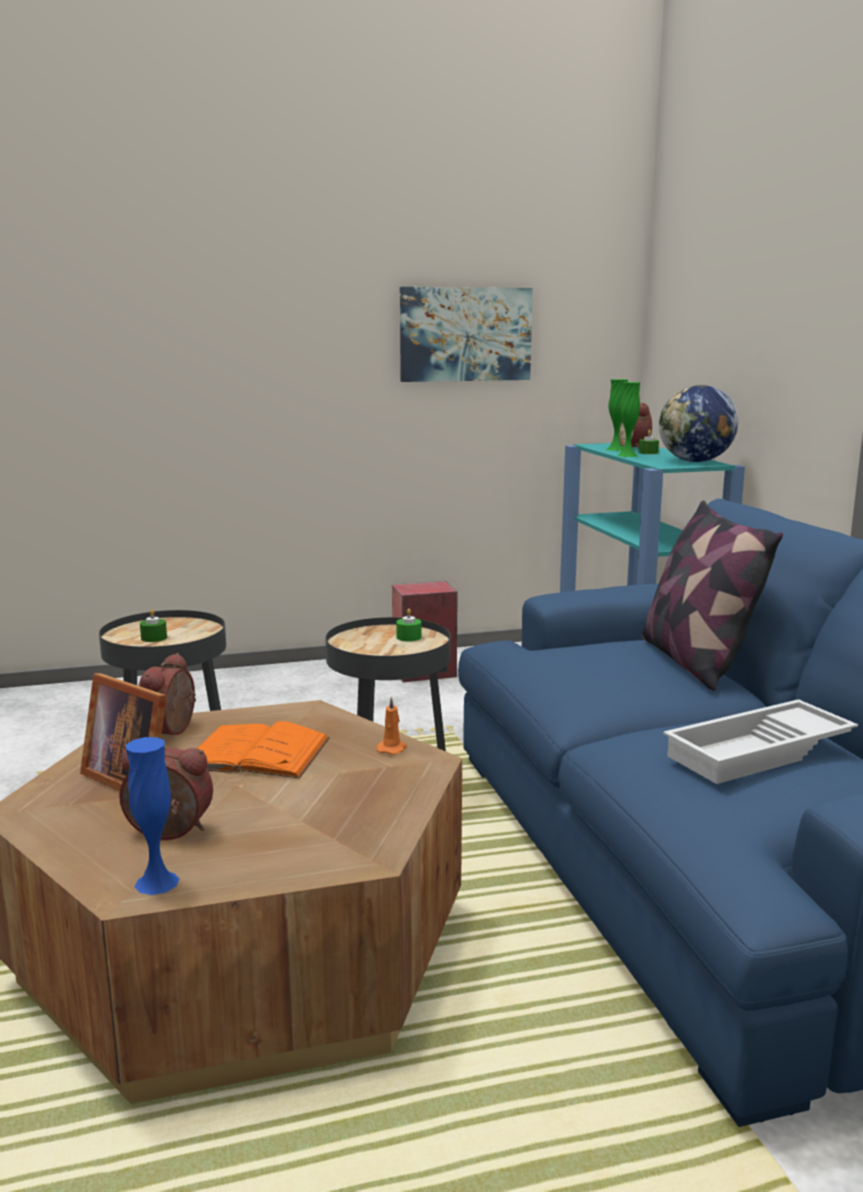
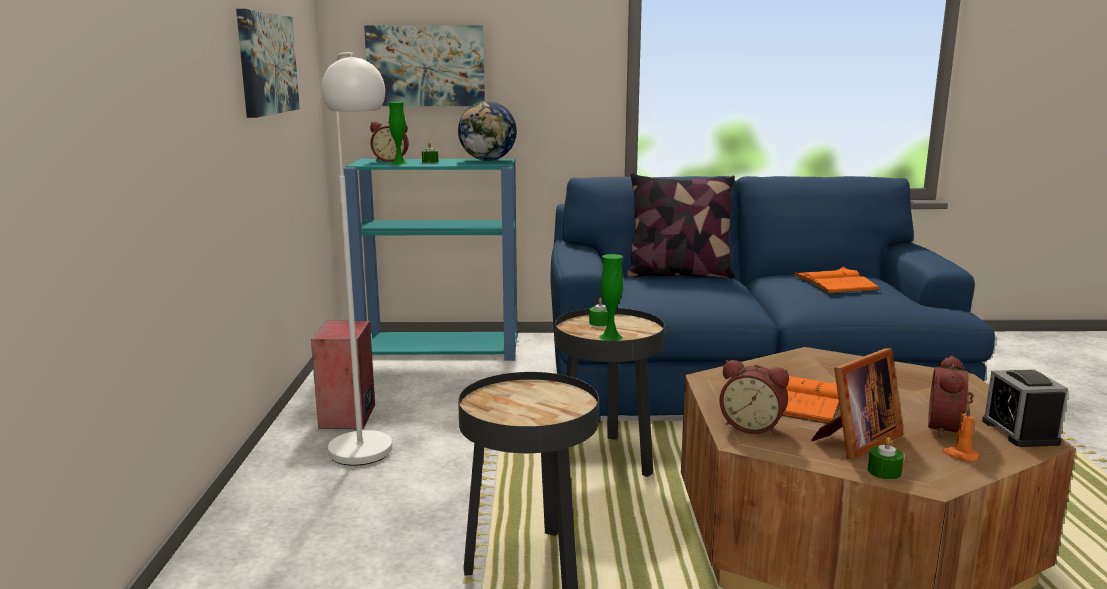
camera: 75 degrees left, 0 degrees up
blue vase [126,737,179,895] -> alarm clock [982,369,1068,447]
green candle [140,609,167,642] -> green candle moved to [868,437,904,480]
orange candle [376,696,407,755] -> orange candle moved to [942,406,980,461]
green vase [617,382,640,457] -> green vase moved to [599,254,623,341]
white tray [663,699,858,784] -> orange book [793,266,880,293]
none -> white floor lamp [322,52,392,466]
none -> picture [364,25,485,106]

